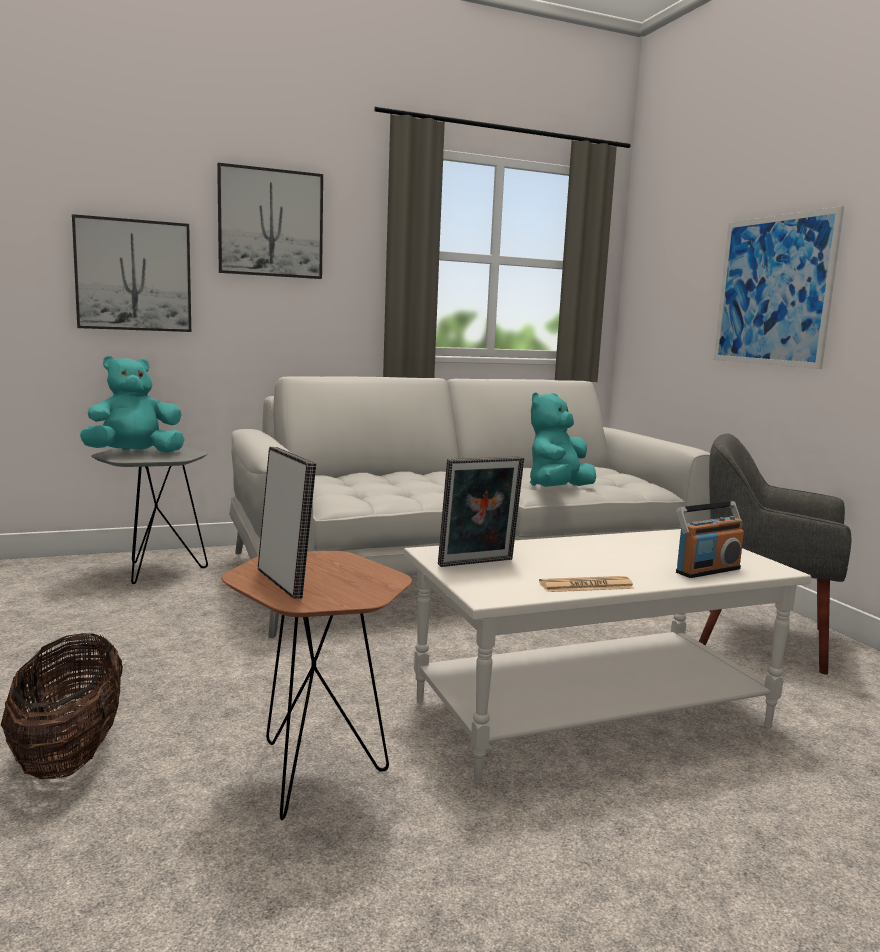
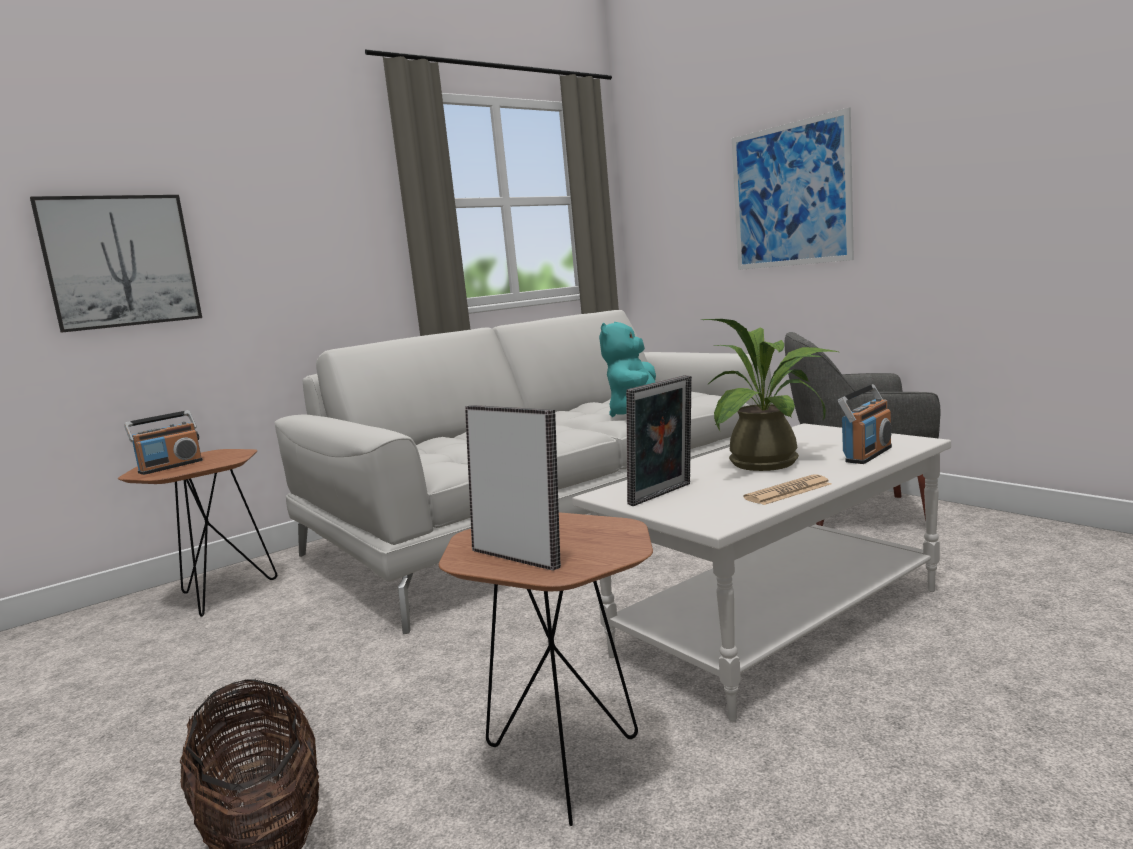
camera: 15 degrees left, 0 degrees up
turquoise plush toy [80,356,185,453] -> radio [124,410,203,475]
grey side table [91,447,208,584] -> brown side table [118,449,277,617]
picture [217,163,323,279] -> none
none -> potted plant [701,319,838,471]

